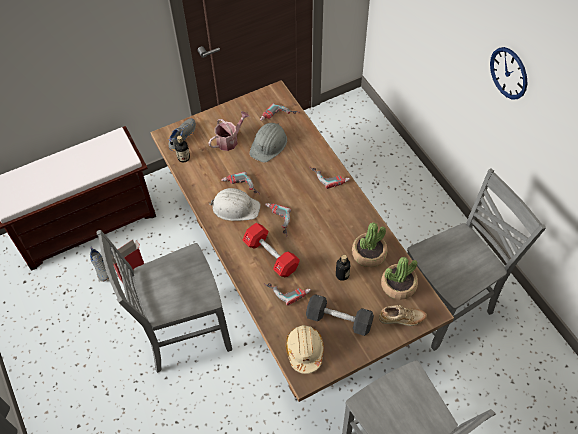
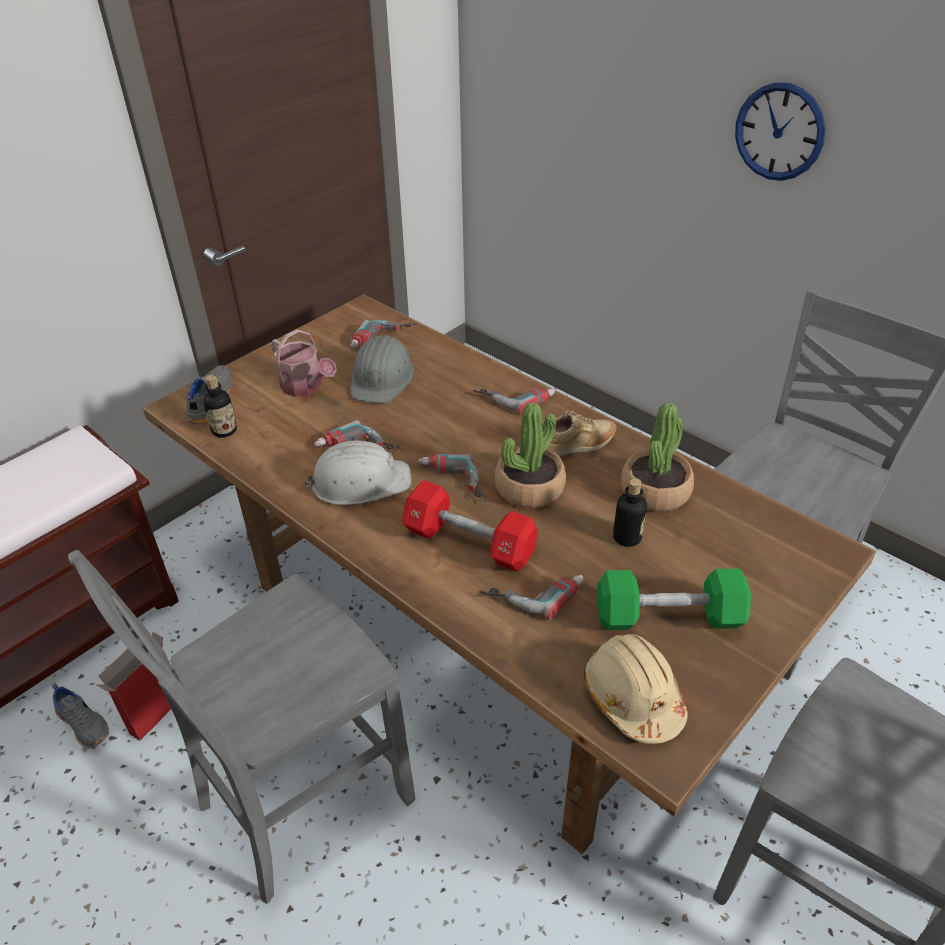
camera: 20 degrees left, 15 degrees down
watering can [209,111,249,151] -> watering can turned 105 degrees clockwise [271,329,337,397]
black dumbbell [306,295,374,336] -> green dumbbell [597,568,751,630]
beige shoe [379,305,427,326] -> beige shoe moved to [542,411,617,457]
potted plant [381,257,418,300] -> potted plant moved to [495,403,566,508]

